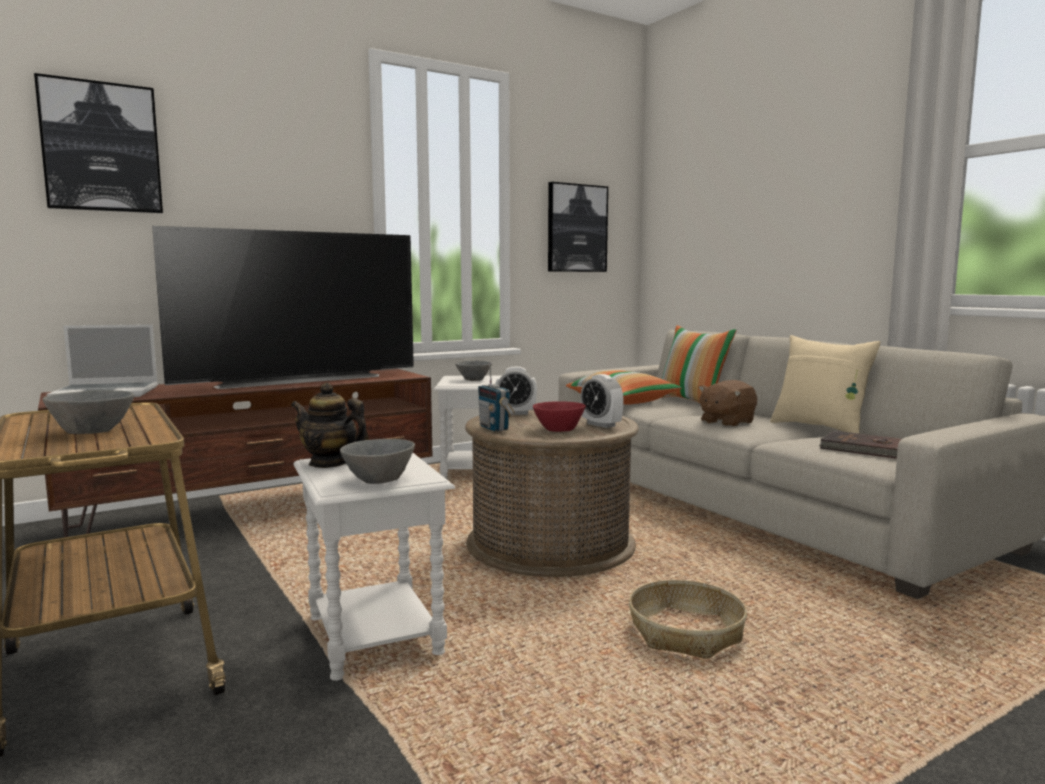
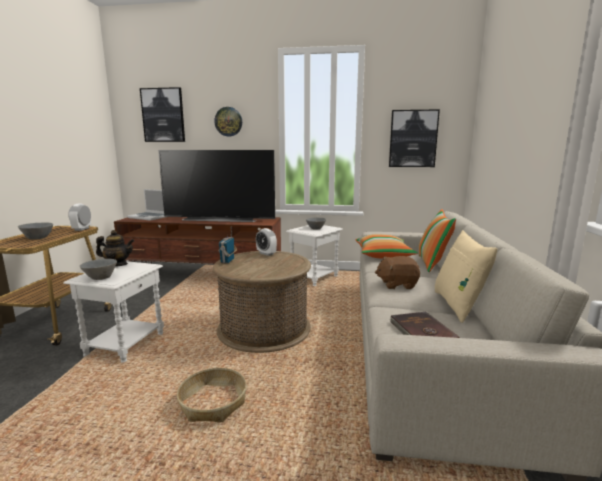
camera: 40 degrees right, 5 degrees up
teapot [291,383,369,468] -> teapot turned 120 degrees clockwise [96,230,134,267]
red bowl [533,401,586,432] -> none
alarm clock [581,374,624,428] -> alarm clock moved to [68,204,91,231]
none -> wall clock [214,107,242,137]

